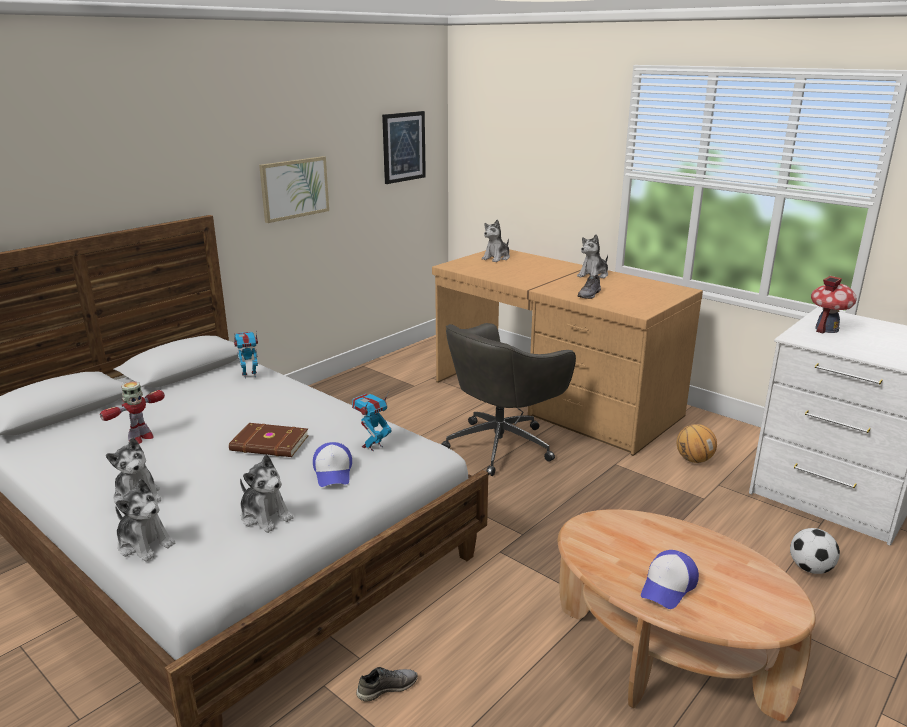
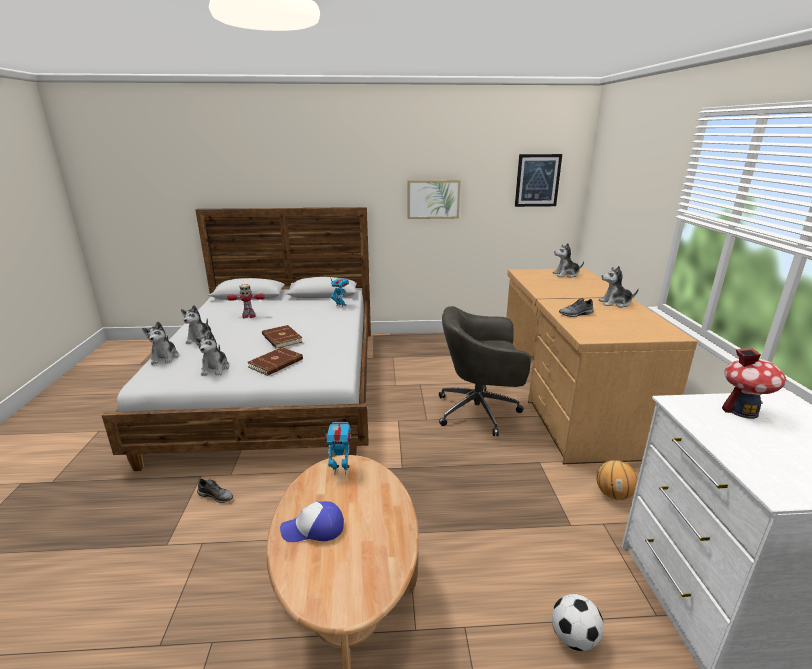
camera: 45 degrees right, 0 degrees up
cap [313,442,352,487] -> brown book [247,347,303,376]
toy robot [352,391,392,451] -> toy robot moved to [323,422,351,475]

